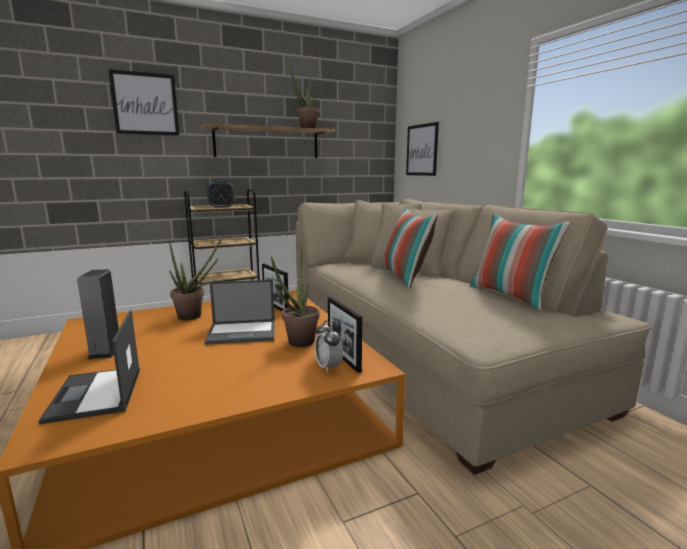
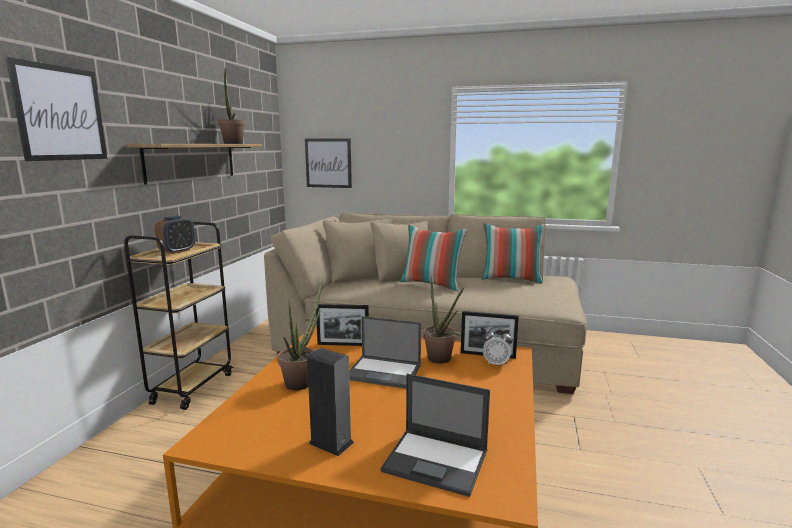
camera: 50 degrees left, 0 degrees up
laptop [205,280,275,345] -> laptop turned 75 degrees clockwise [349,316,421,389]

